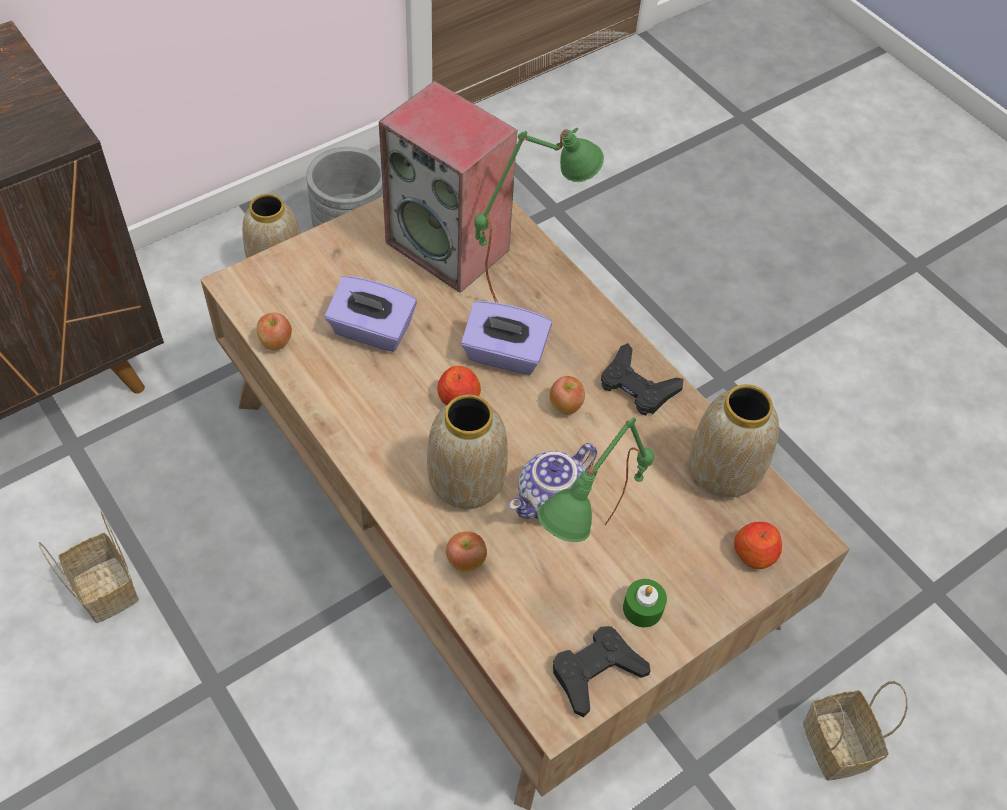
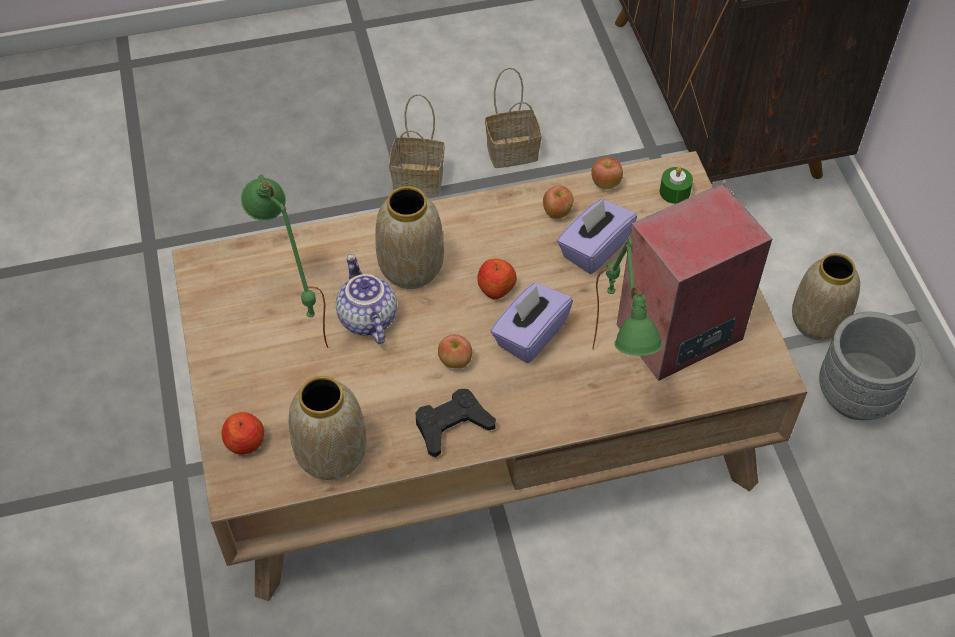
camera: 115 degrees right, 0 degrees up
apple [446,531,487,572] -> apple moved to [543,186,574,219]
black game controller [553,626,651,717] -> none
green candle [623,579,667,627] -> green candle moved to [660,167,693,204]
basket [803,681,908,781] -> basket moved to [389,94,445,194]

